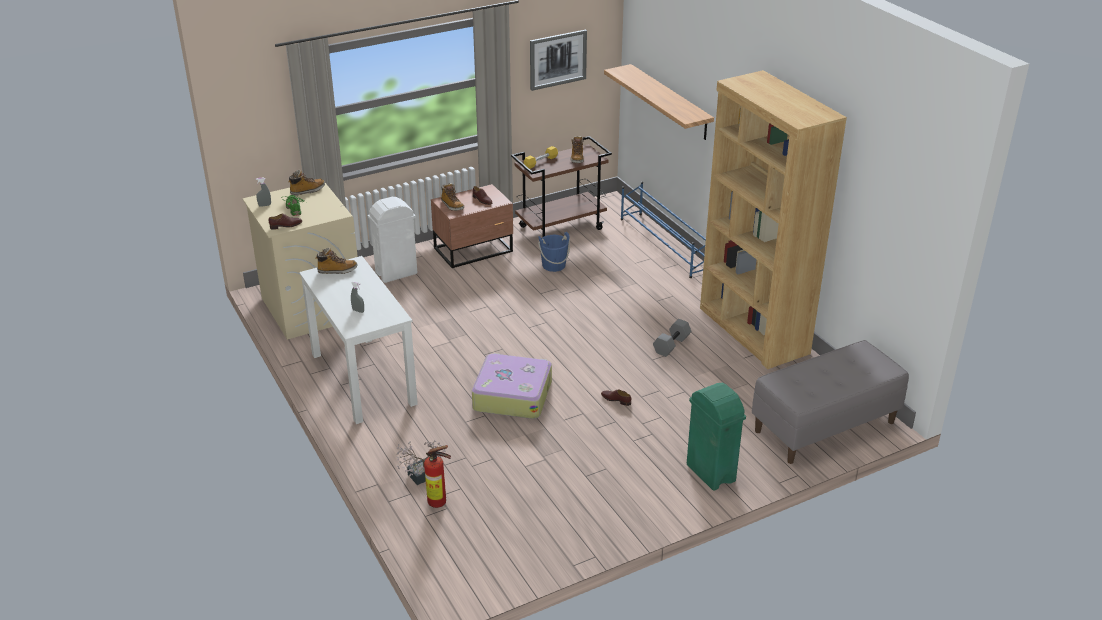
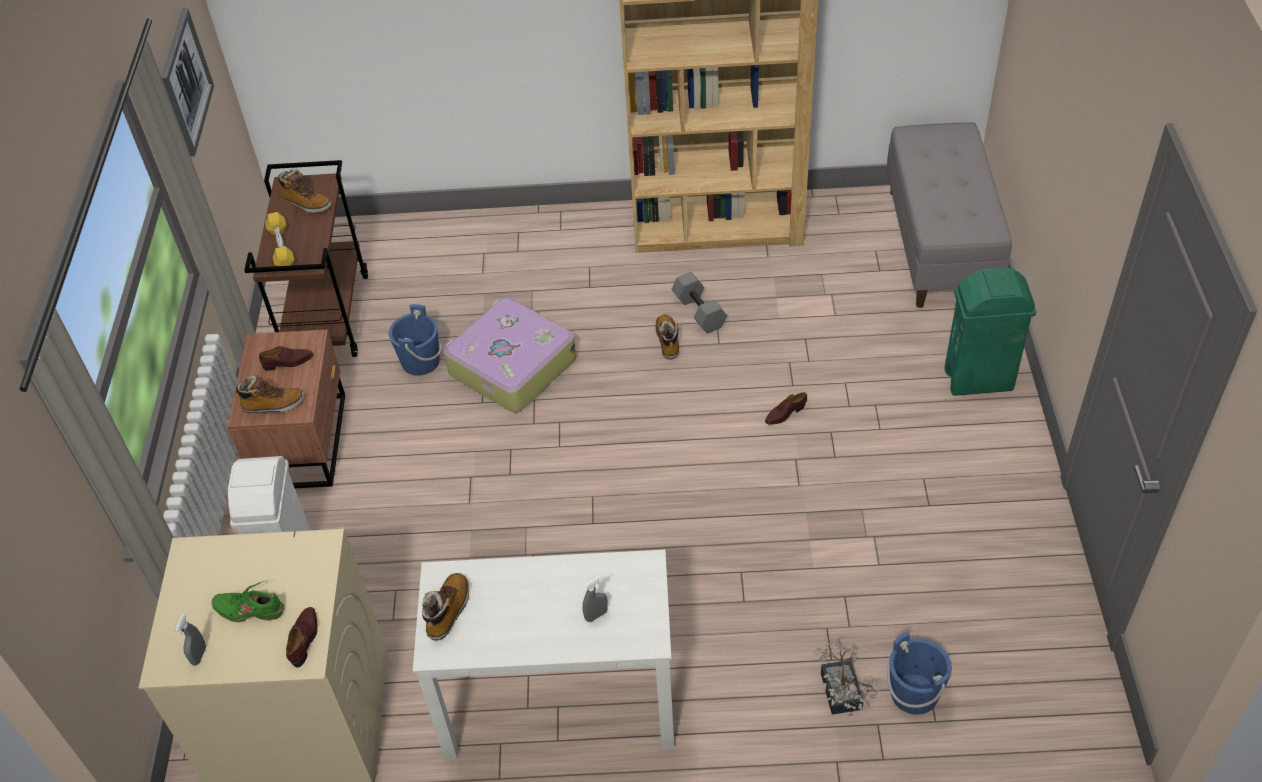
camera: 60 degrees left, 15 degrees up
boot [288,170,325,196] -> boot moved to [655,315,679,360]
fire extinguisher [424,445,451,508] -> blue bucket [887,632,952,715]
suitcase [472,353,552,419] -> suitcase moved to [444,298,576,413]
shelf [604,64,714,140] -> none
blue shoe rack [621,182,706,278] -> none

